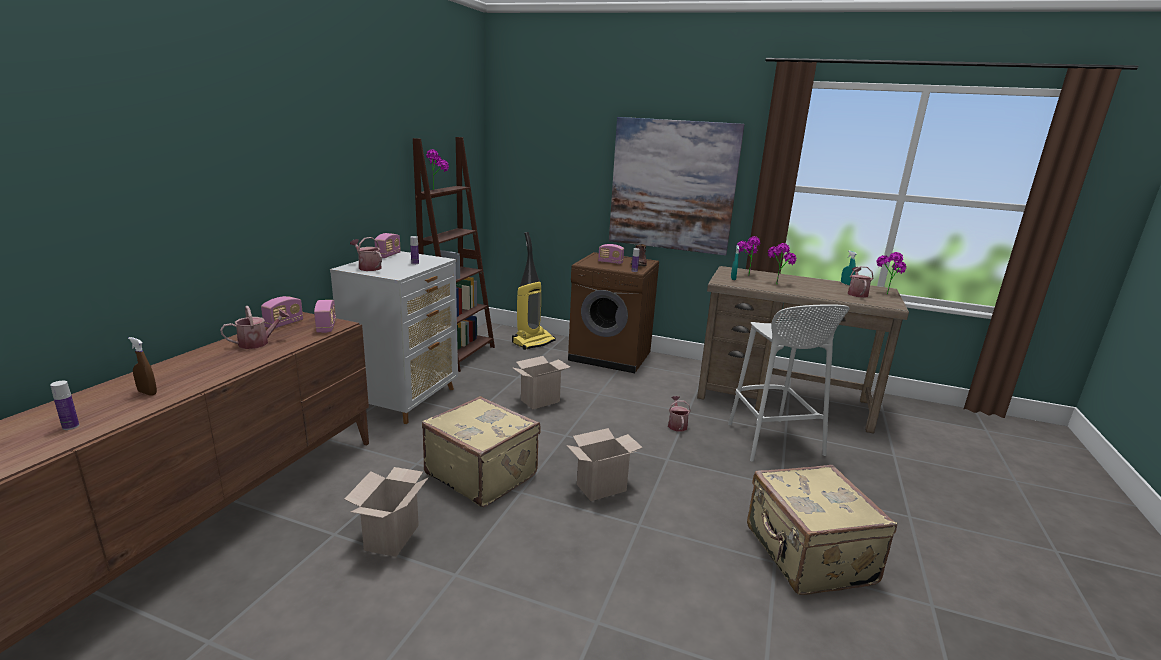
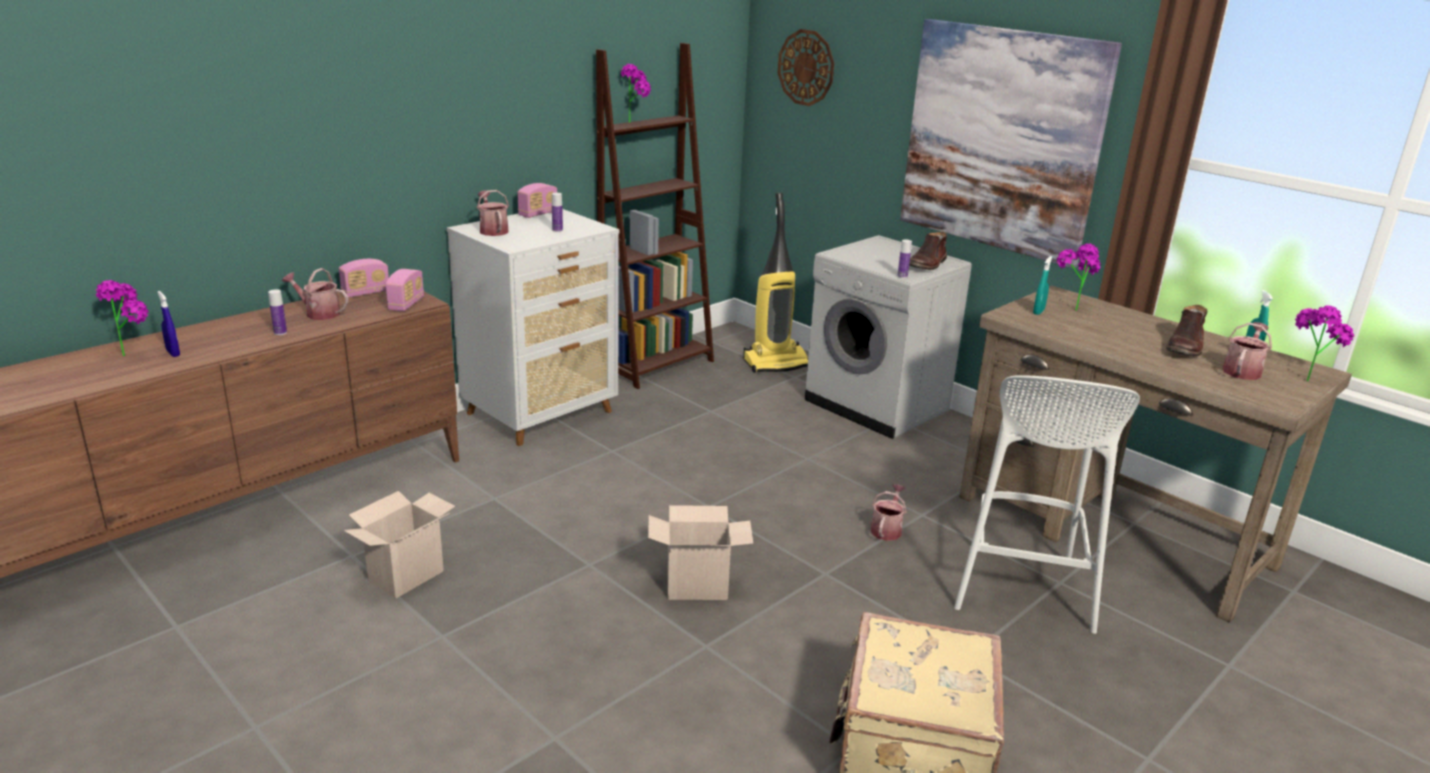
camera: 25 degrees right, 5 degrees up
bottle [50,381,79,430] -> bottle moved to [268,289,287,335]
brown spray bottle [128,337,157,396] -> blue spray bottle [158,291,180,357]
watering can [220,306,289,349] -> watering can turned 150 degrees counterclockwise [282,268,349,320]
beige suitcase [422,396,540,507] -> none
cardboard box [512,356,570,409] -> none
brown washing machine [568,252,659,373] -> white washing machine [805,235,972,439]
radio [598,244,624,264] -> none
potted plant [768,243,797,285] -> potted plant moved to [96,280,149,356]
none -> wall clock [778,29,834,106]
none -> brown boot [1166,305,1207,357]

